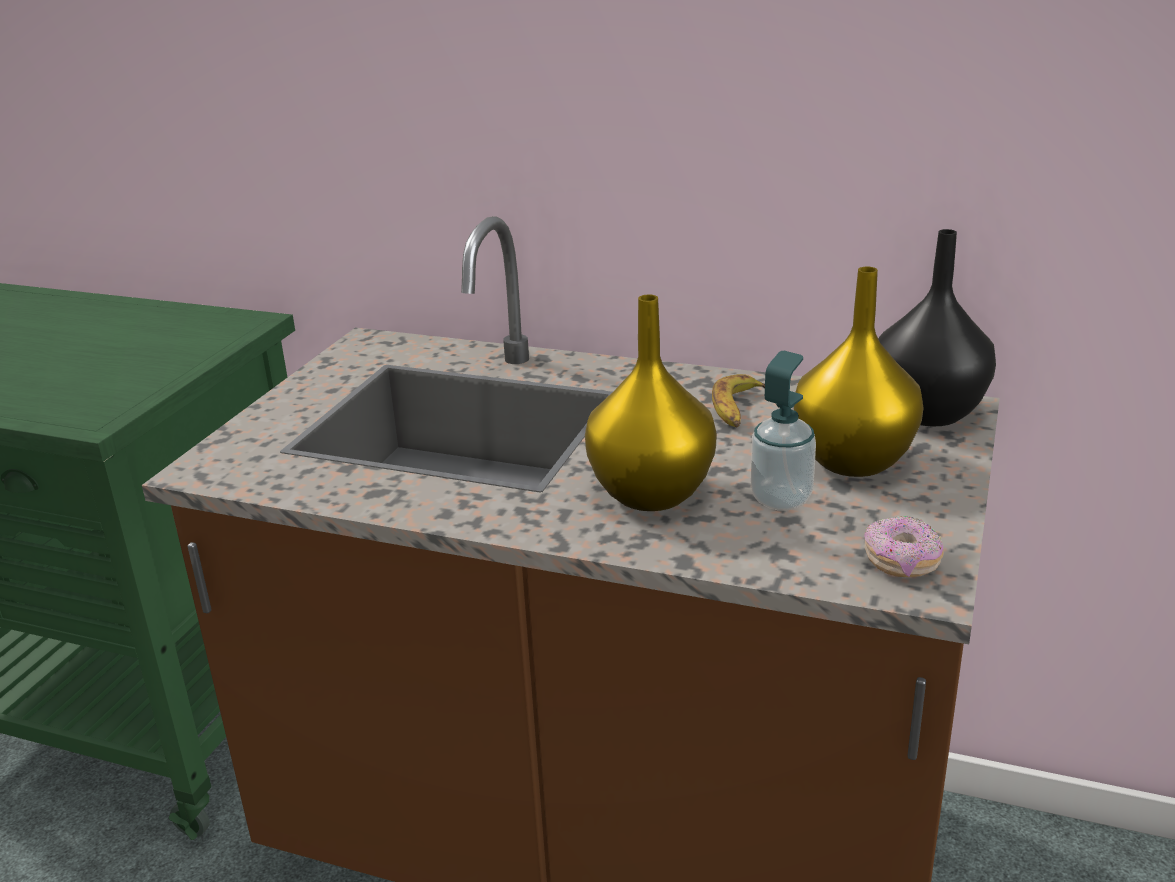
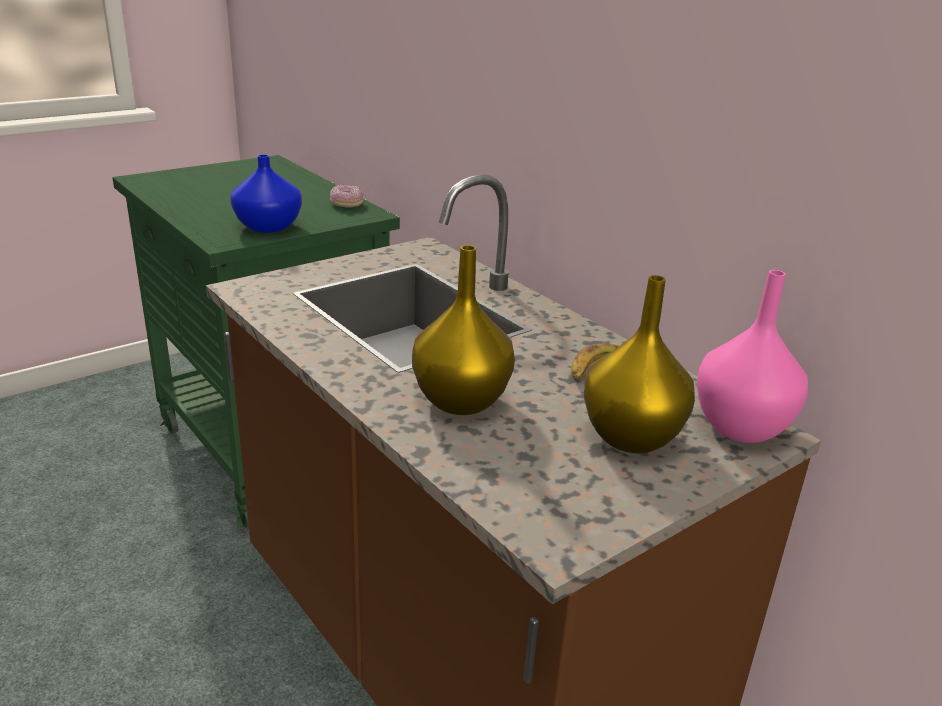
camera: 30 degrees right, 0 degrees up
soap dispenser [751,351,816,511] -> none
donut [864,516,944,577] -> donut moved to [330,185,364,207]
black vase [879,229,996,426] -> pink vase [696,270,808,443]
none -> blue vase [230,154,302,233]

